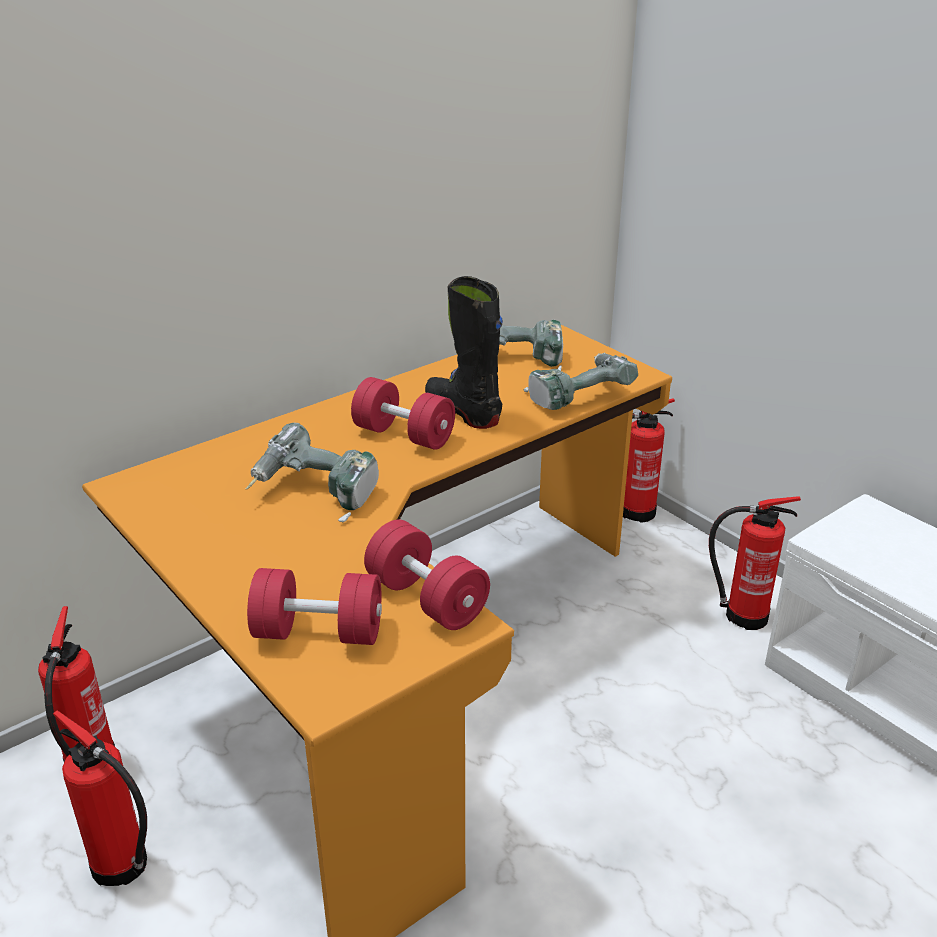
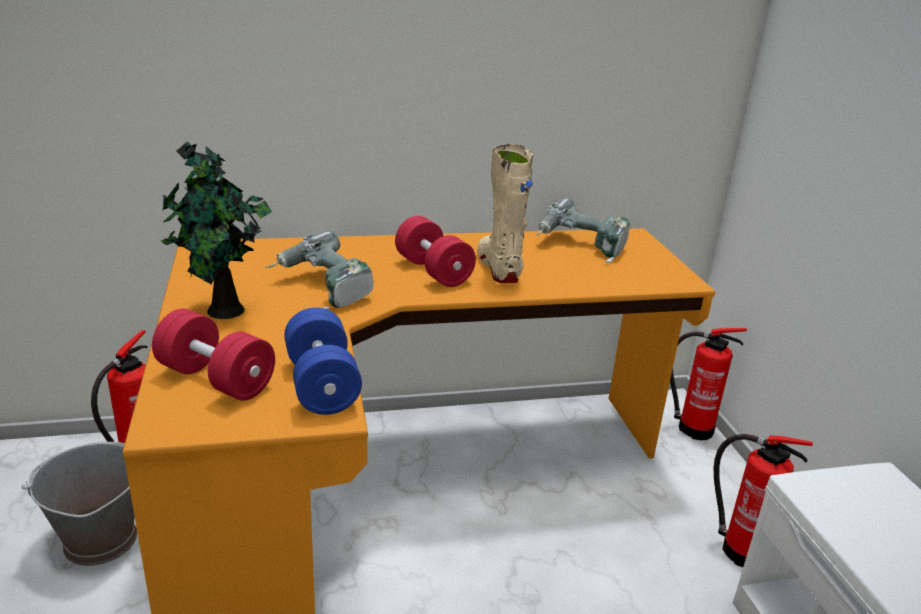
camera: 25 degrees right, 5 degrees down
fire extinguisher [53,711,147,886] -> grey bucket [21,442,137,566]
red dumbbell [364,519,490,630] -> blue dumbbell [284,307,362,415]
black boot [425,276,503,429] -> beige boot [477,144,533,283]
power drill [524,353,638,410] -> none
none -> potted plant [161,141,272,319]

